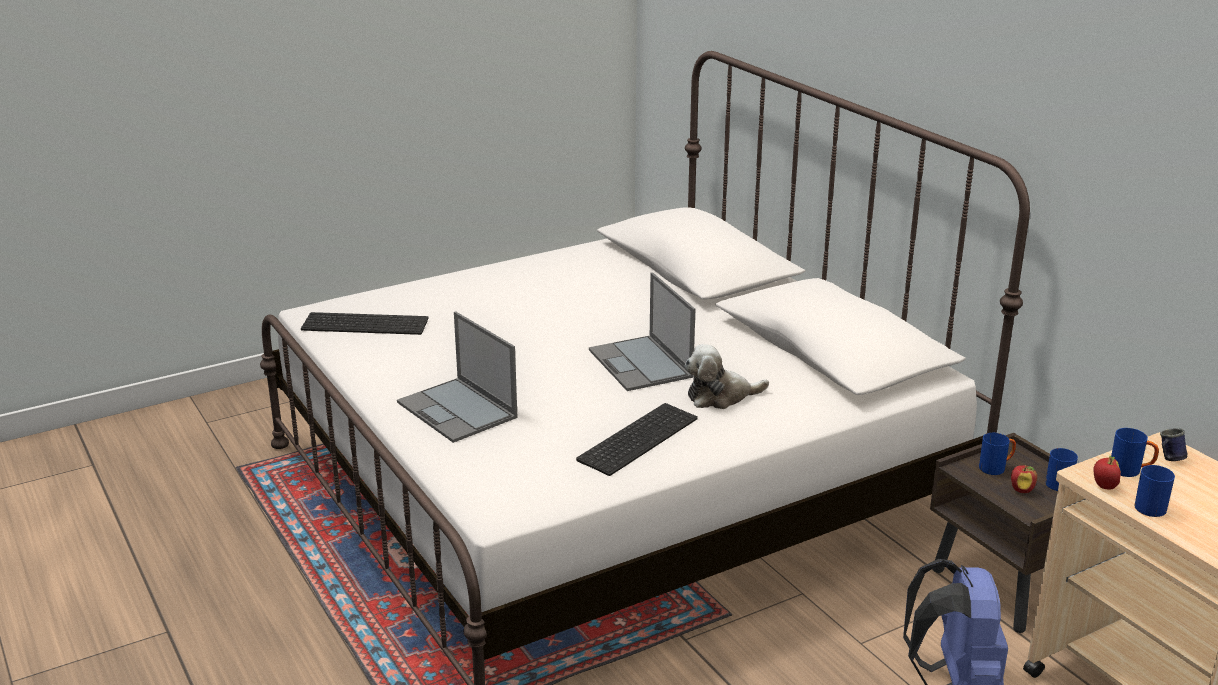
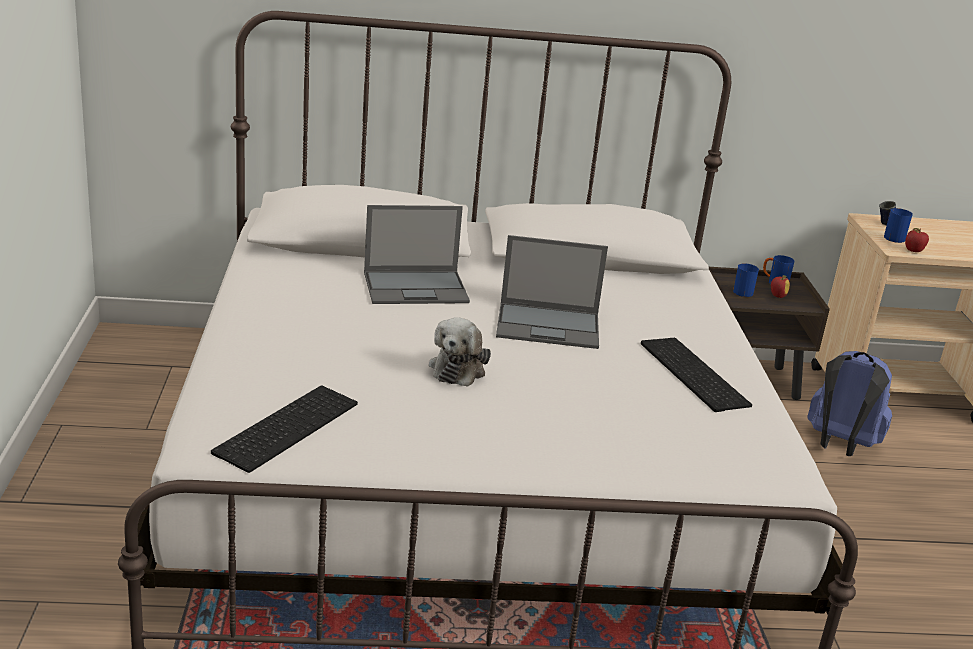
camera: 65 degrees left, 0 degrees up
laptop [397,311,518,443] -> laptop moved to [364,205,470,304]
plush toy [685,344,769,409] -> plush toy moved to [429,318,491,387]
blue mug [1134,465,1175,517] -> none

